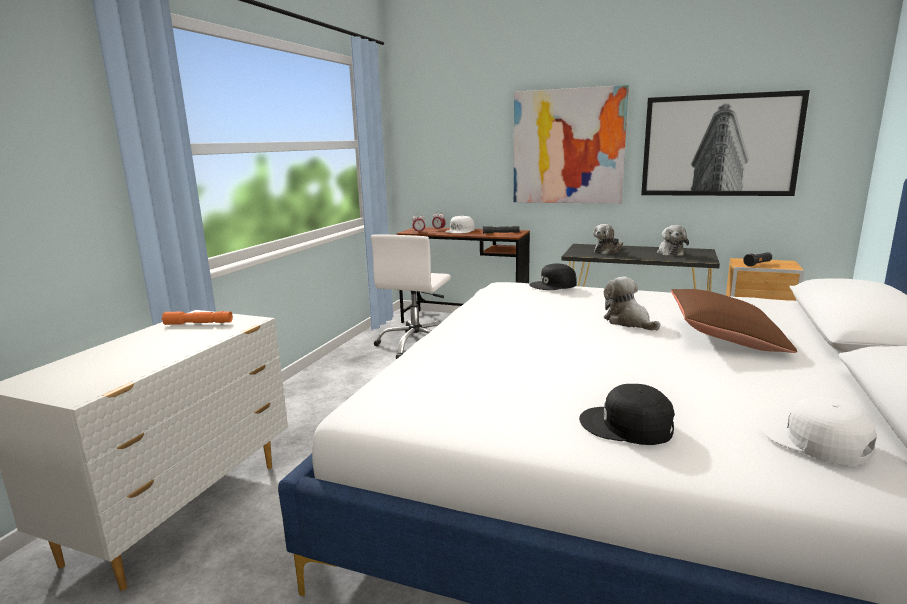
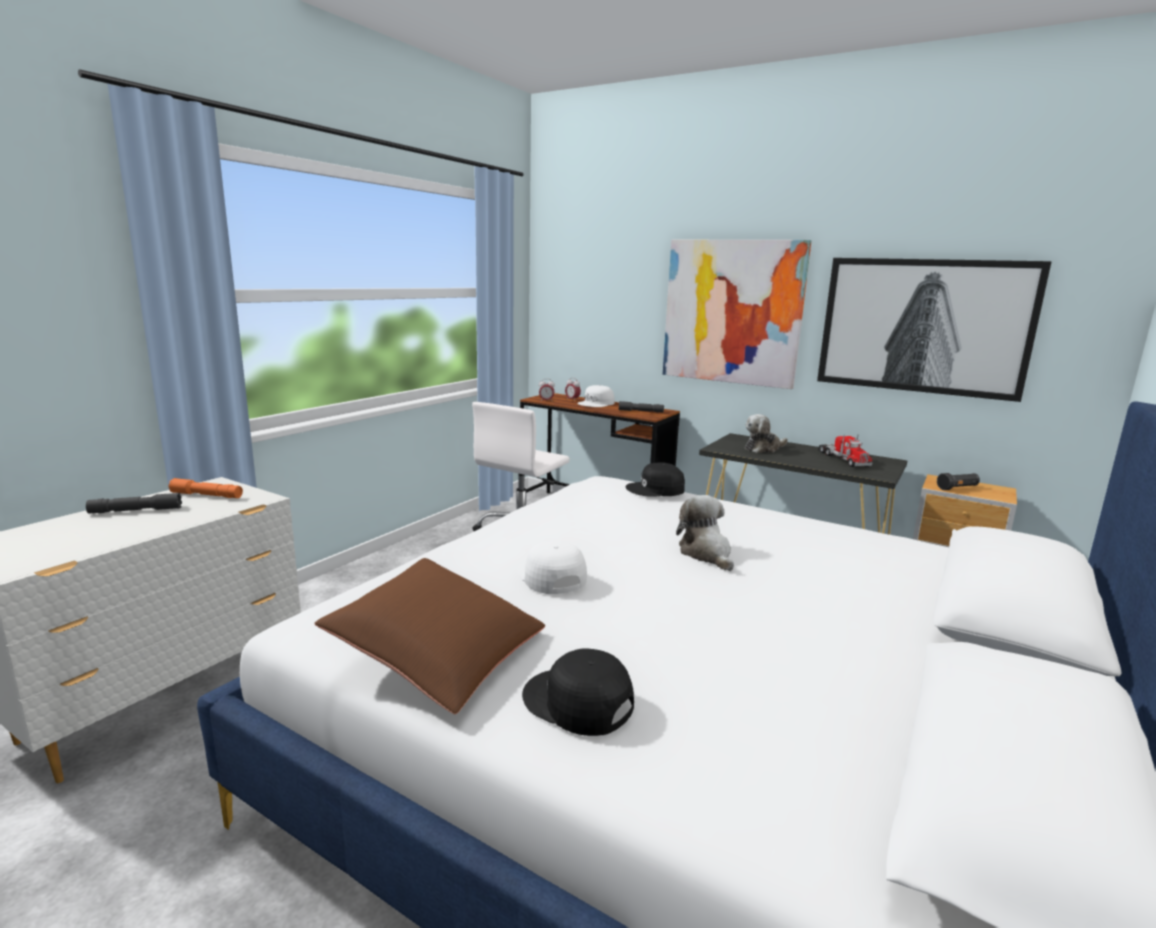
camera: 10 degrees right, 0 degrees up
plush toy [657,225,689,256] -> toy truck [818,434,872,467]
brown pillow [671,289,797,353] -> brown pillow moved to [315,558,545,714]
white cap [760,396,877,465] -> white cap moved to [517,541,587,594]
none -> grey flashlight [86,493,182,513]

